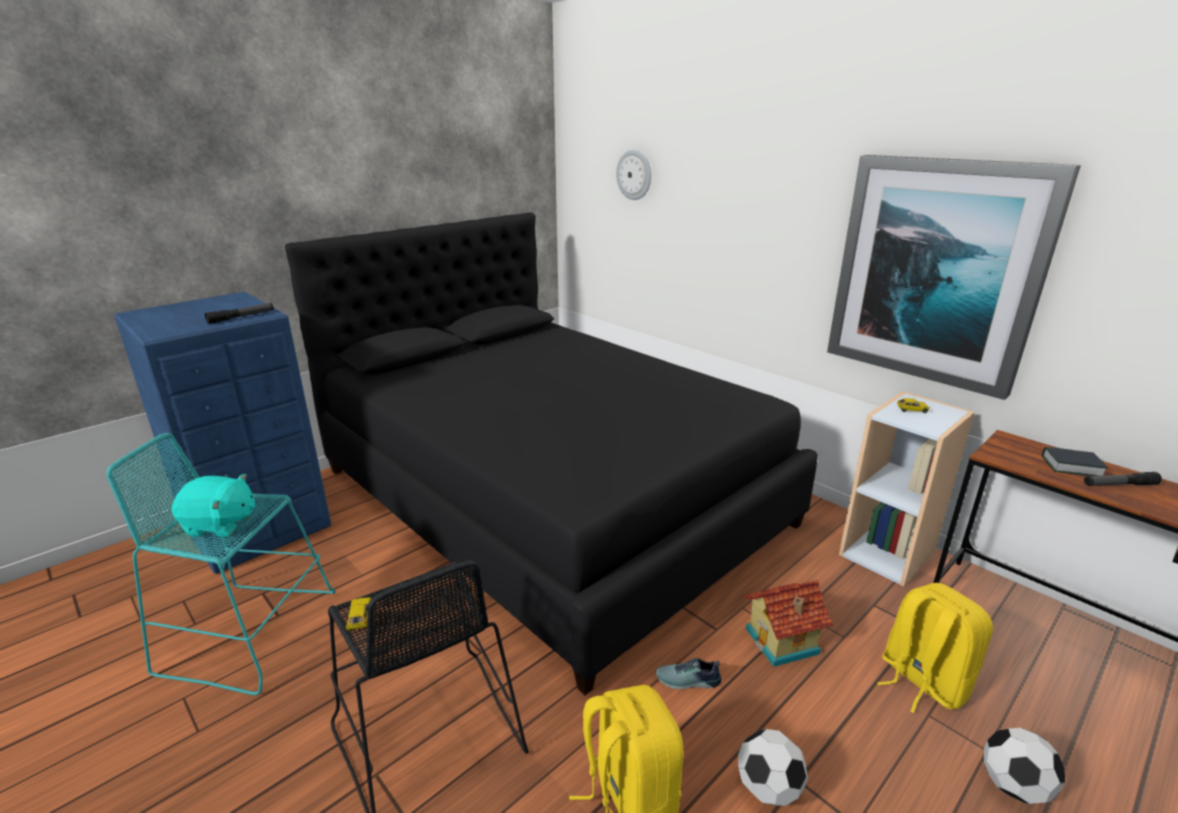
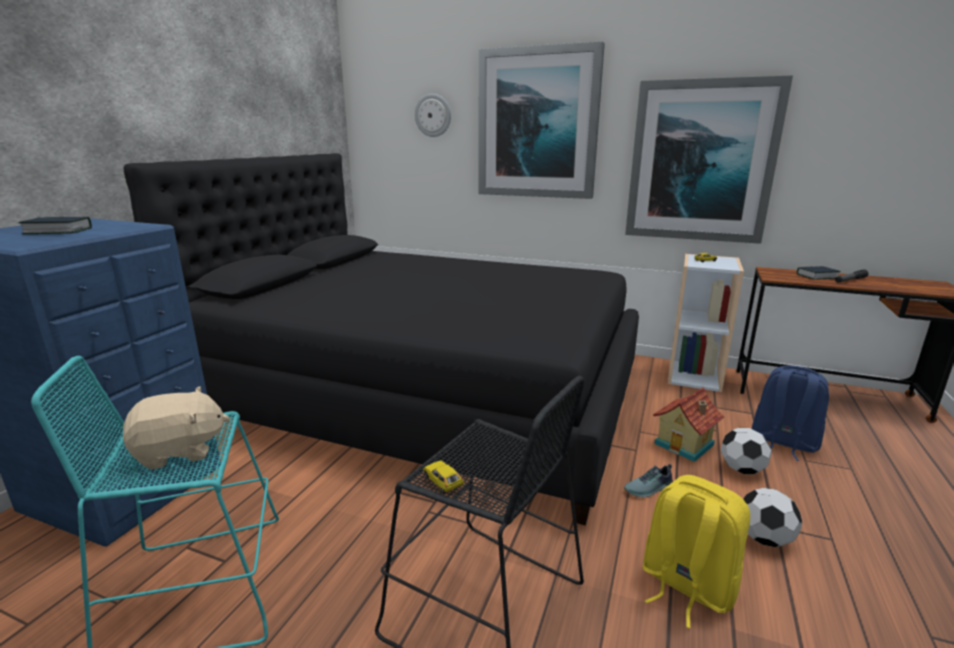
camera: 25 degrees left, 5 degrees down
turquoise plush toy [172,474,255,537] -> beige plush toy [123,386,229,470]
flashlight [205,303,274,324] -> none
yellow backpack [877,583,993,713] -> blue backpack [752,365,829,461]
football [984,728,1065,804] -> football moved to [721,428,772,474]
none -> book [18,217,92,234]
none -> picture [479,41,605,199]

